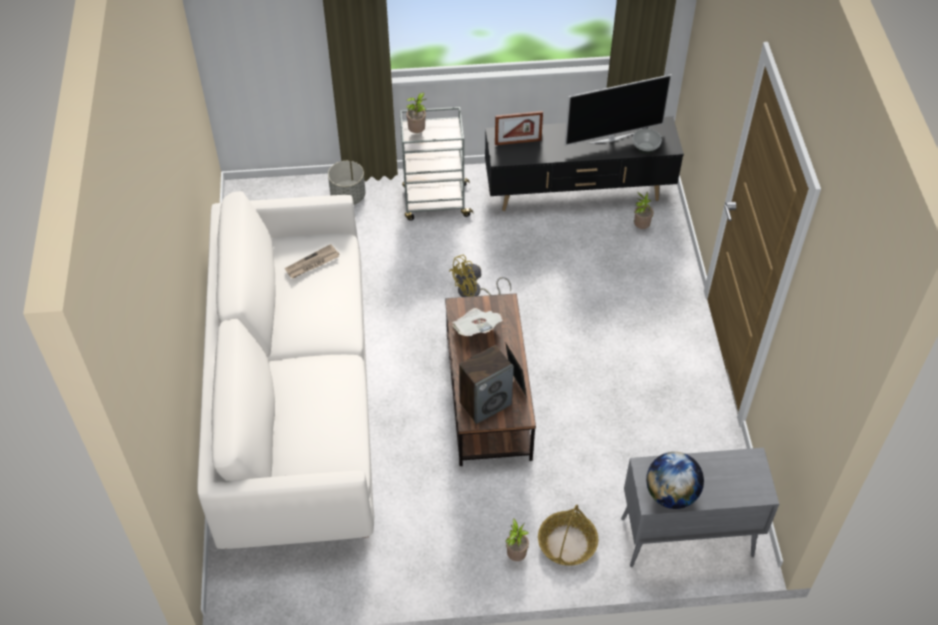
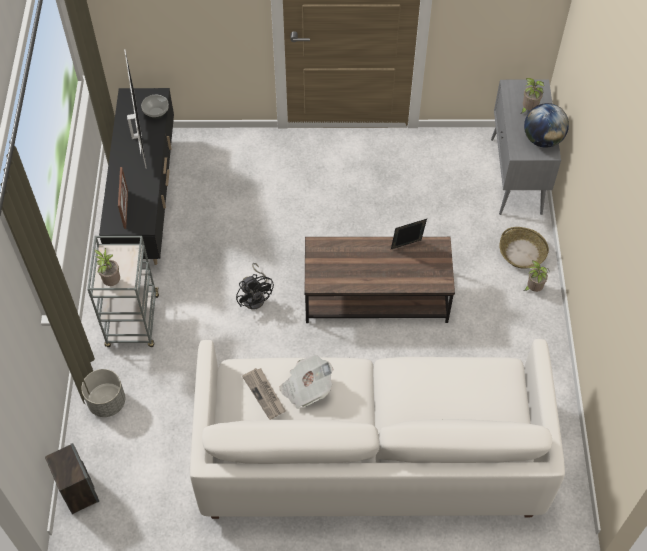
camera: 85 degrees left, 5 degrees up
yellow fan [449,255,511,297] -> black fan [236,263,274,310]
newspaper [452,308,502,336] -> newspaper moved to [279,355,334,409]
speaker [459,345,514,424] -> speaker moved to [45,443,99,514]
potted plant [634,191,653,229] -> potted plant moved to [521,78,544,114]

